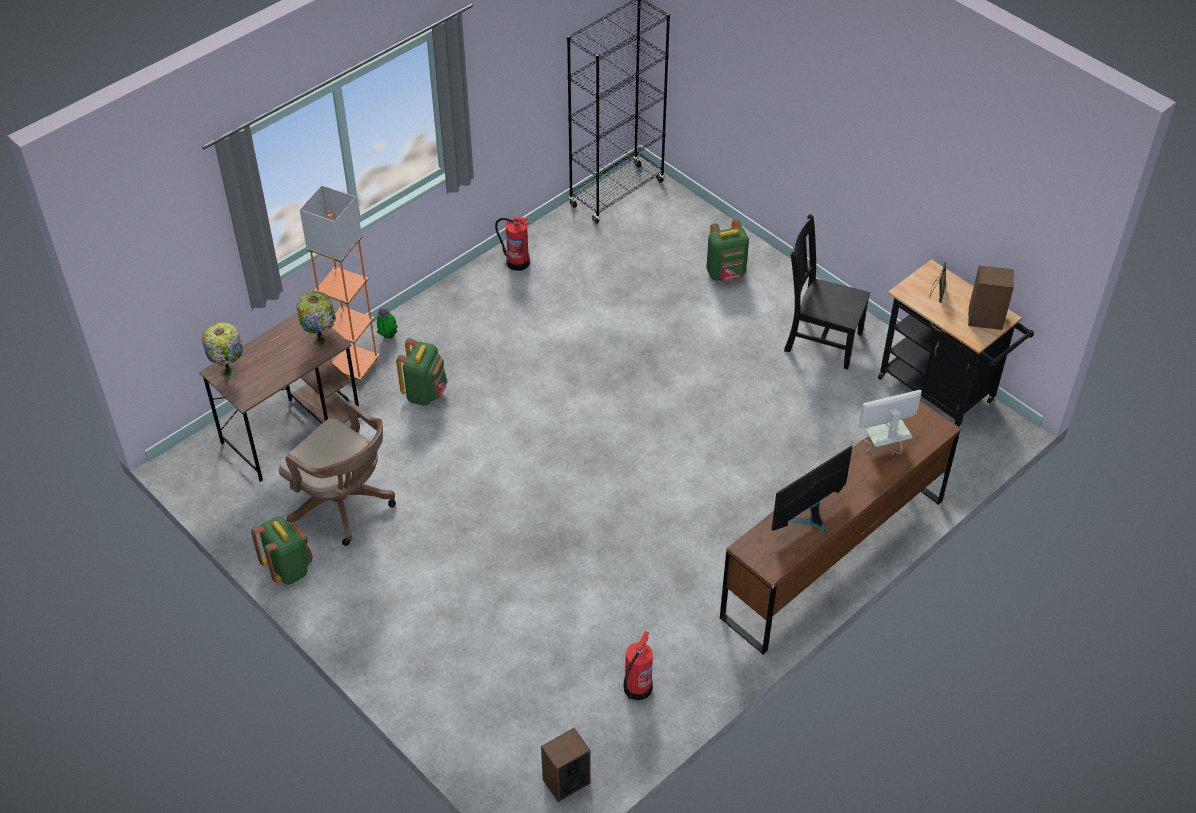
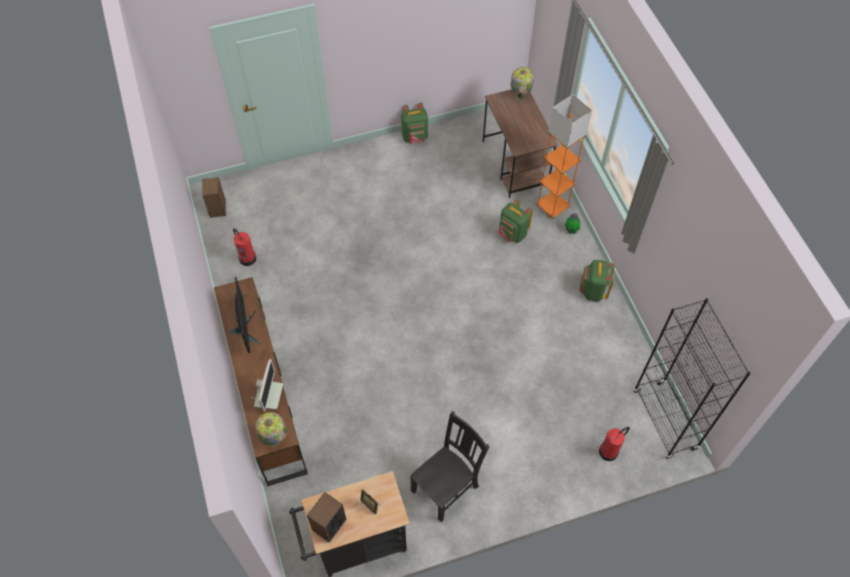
camera: 115 degrees right, 10 degrees up
brown office chair [279,401,396,546] -> none
table lamp [297,291,336,347] -> table lamp moved to [255,412,287,447]
fire extinguisher [495,217,530,271] -> fire extinguisher moved to [599,427,630,461]
green backpack [706,219,749,281] -> green backpack moved to [579,260,615,302]

